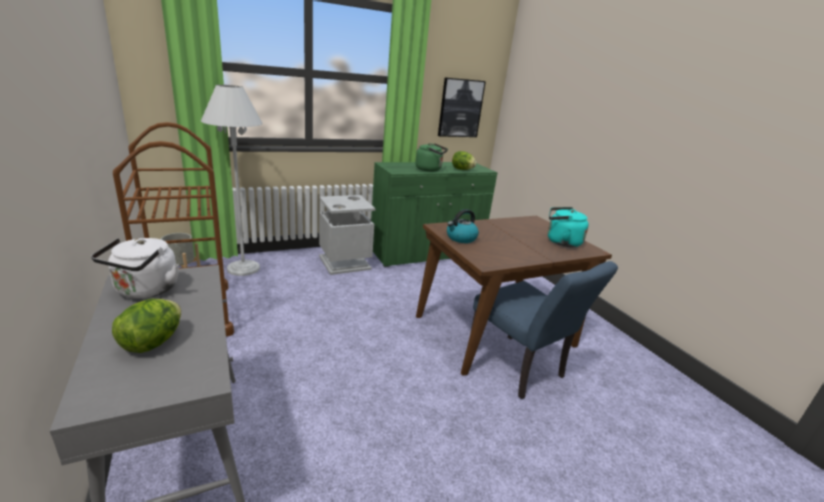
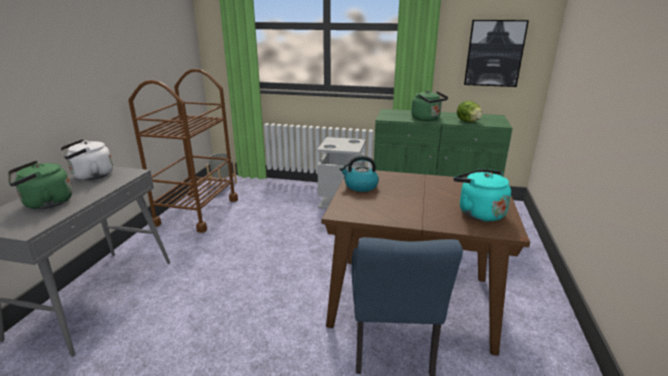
camera: 40 degrees right, 0 degrees up
lettuce [112,299,181,353] -> green kettle [8,161,72,209]
white floor lamp [201,85,263,276] -> none

